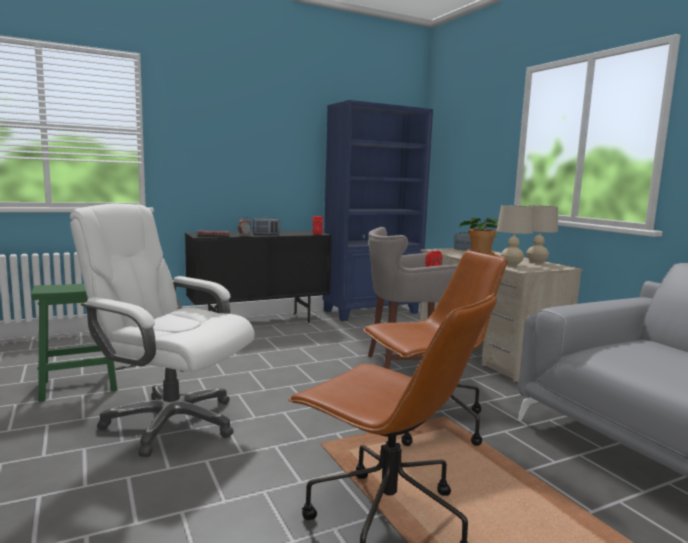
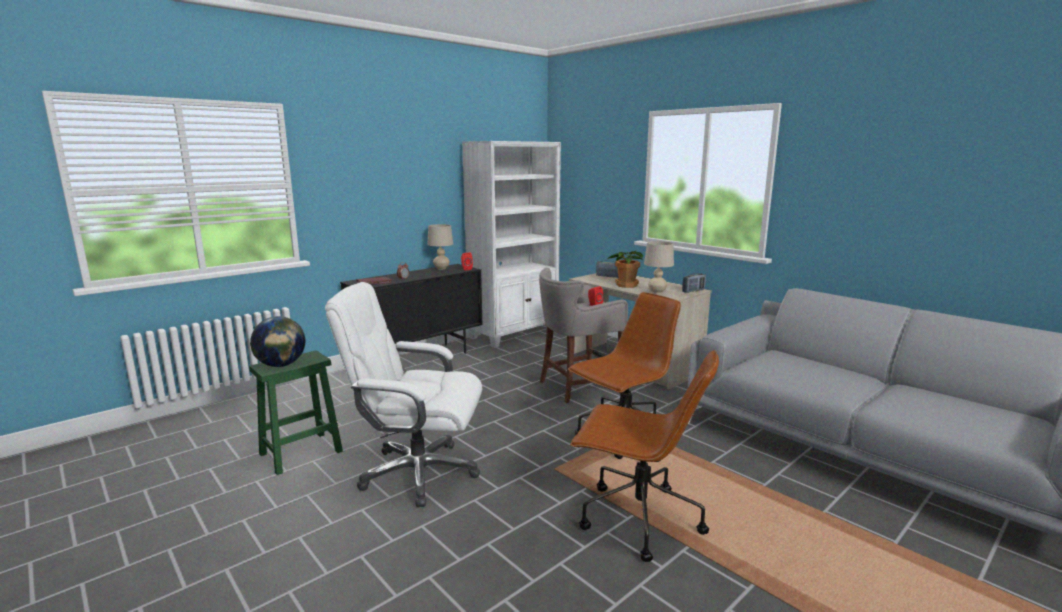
camera: 15 degrees left, 5 degrees up
radio [253,217,280,234] -> radio moved to [682,273,706,293]
blue bookcase [322,100,433,321] -> white bookcase [462,141,561,348]
beige table lamp [526,205,558,263] -> beige table lamp moved to [427,224,453,270]
none -> globe [250,316,305,367]

